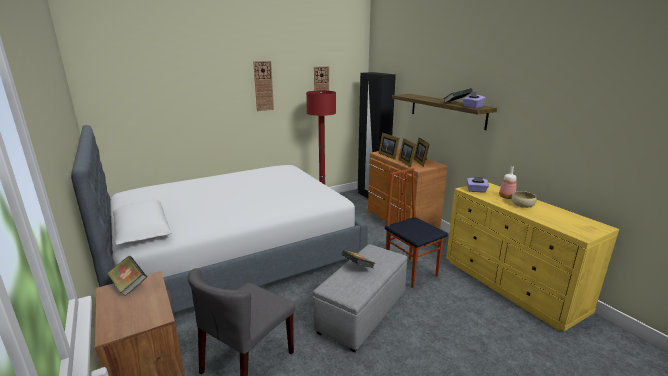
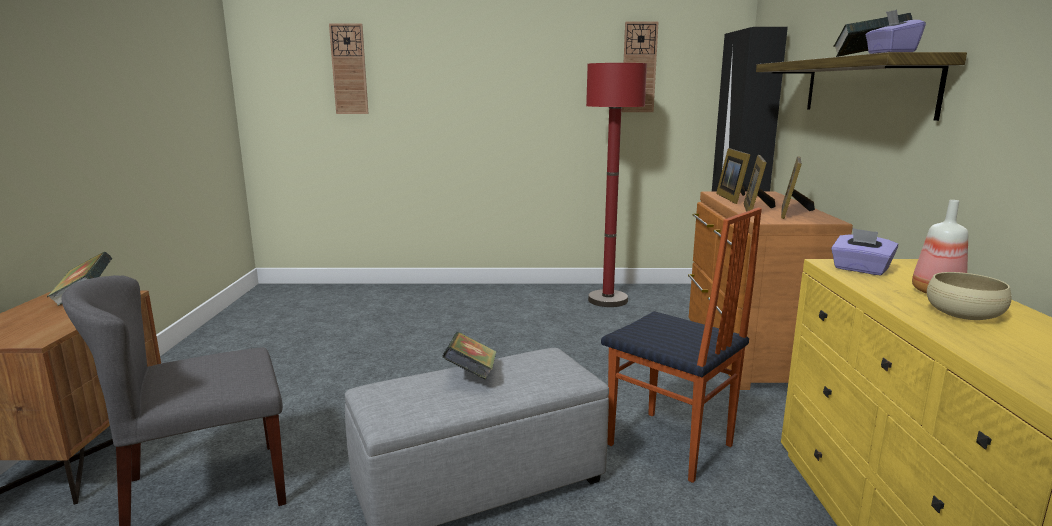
camera: 30 degrees right, 5 degrees down
bed [71,125,368,313] -> none
wall clock [253,61,274,111] -> wall clock moved to [329,23,368,114]
chair [385,168,448,288] -> chair turned 135 degrees clockwise [601,208,762,483]

